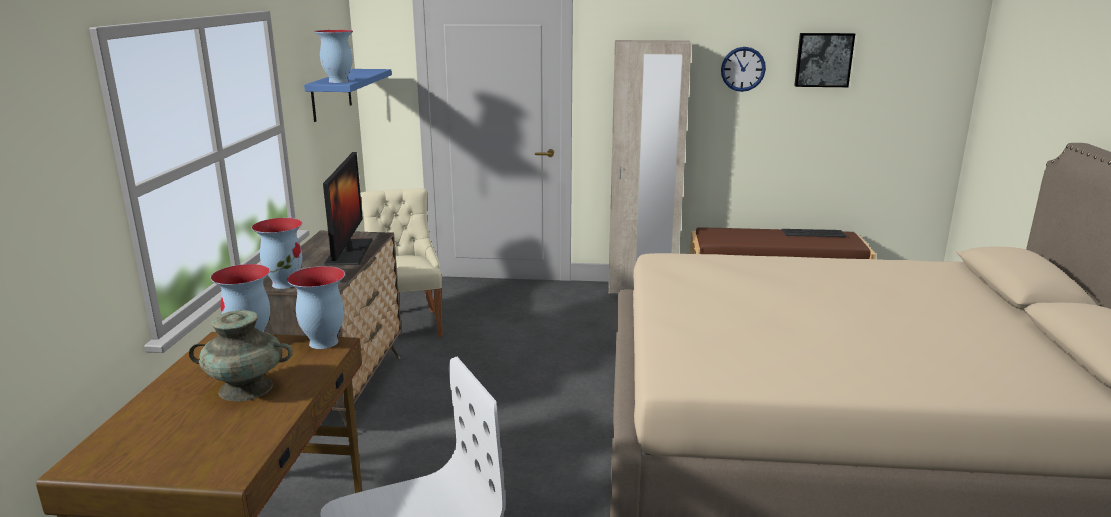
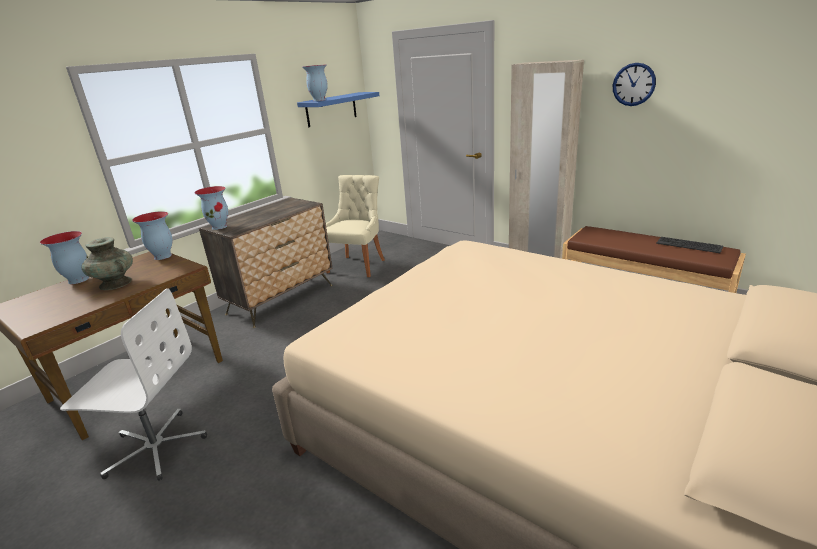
camera: 35 degrees right, 5 degrees up
vase [287,266,345,349] -> vase moved to [40,231,89,284]
monitor [323,152,372,265] -> none
picture [794,33,855,87] -> none

